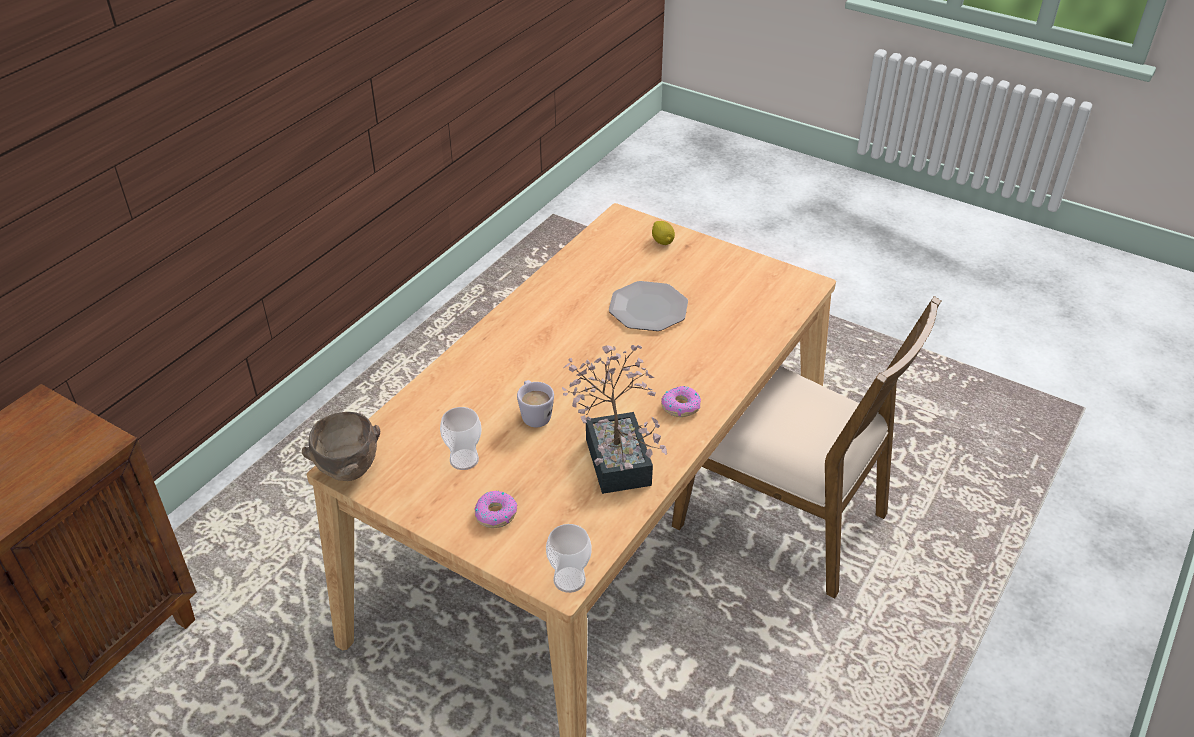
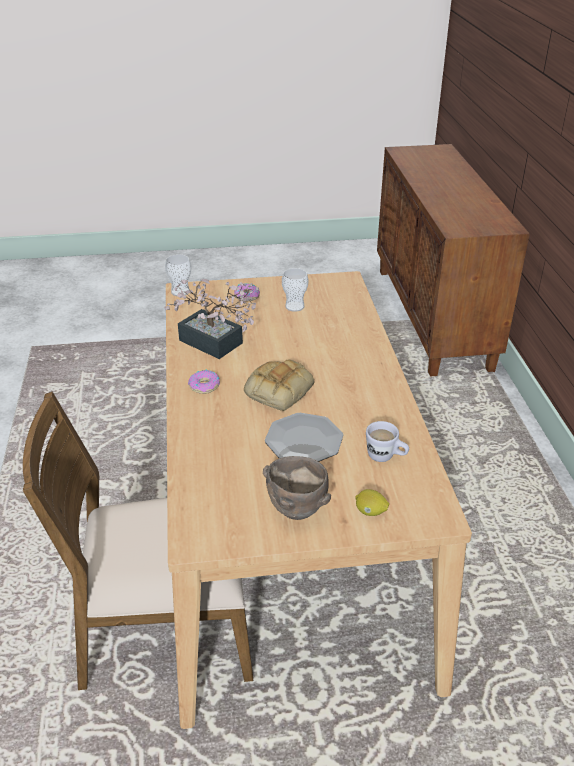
camera: 140 degrees right, 5 degrees down
brown bowl [302,412,380,481] -> brown bowl moved to [263,456,331,520]
white mug [517,380,554,428] -> white mug moved to [366,421,409,462]
none -> bread [244,360,315,411]

